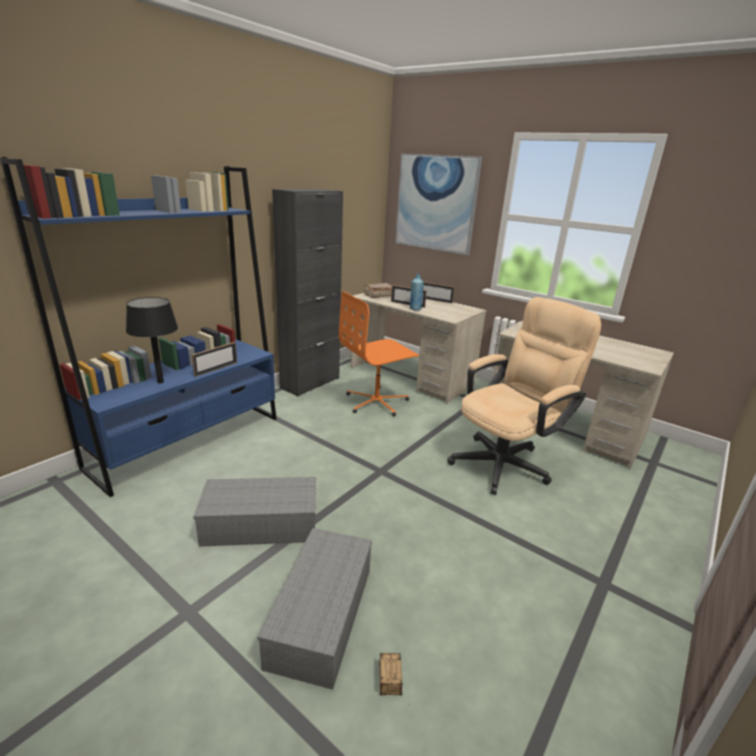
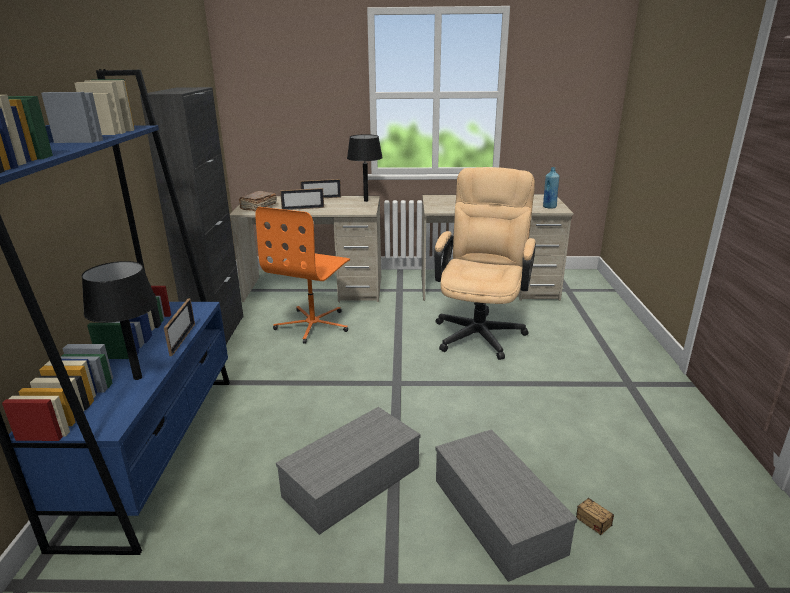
camera: 35 degrees left, 0 degrees up
picture [395,153,482,255] -> none
blue bottle [410,274,424,311] -> blue bottle moved to [543,167,559,209]
none -> black table lamp [347,134,383,202]

